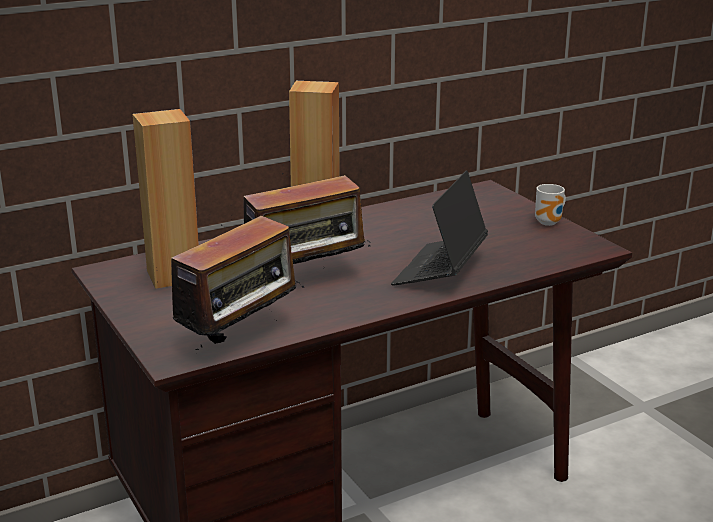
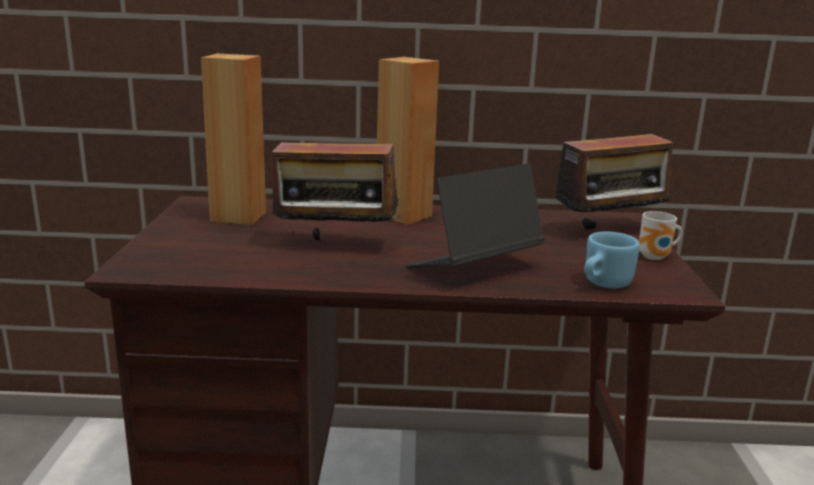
camera: 30 degrees right, 5 degrees down
radio [157,214,304,350] -> radio moved to [548,118,676,229]
none -> blue mug [584,232,640,288]

